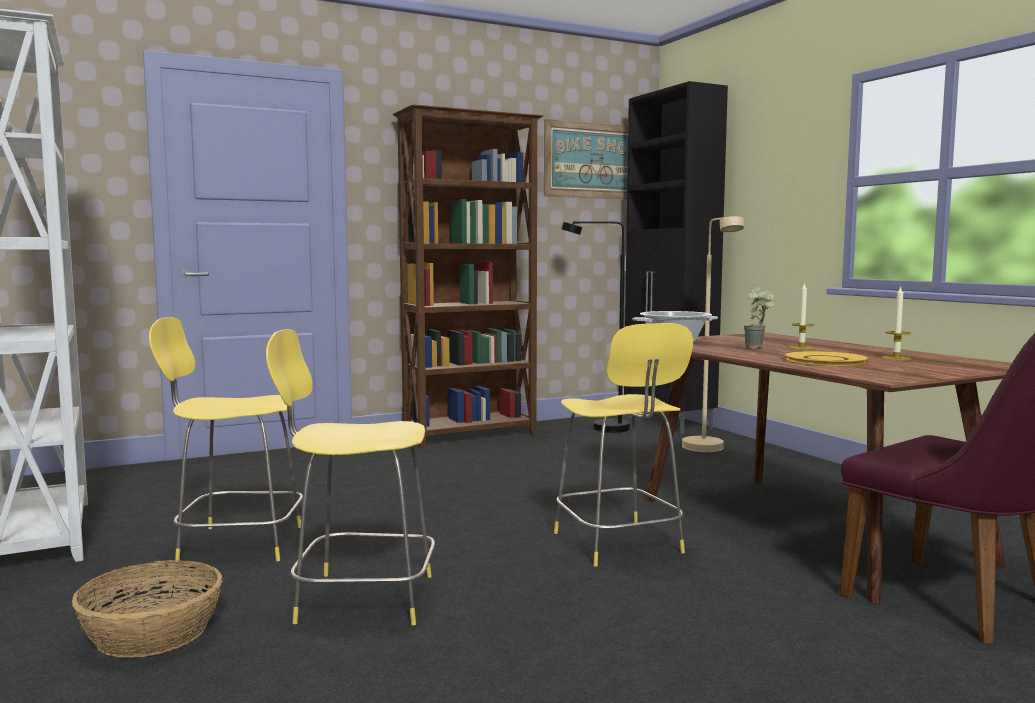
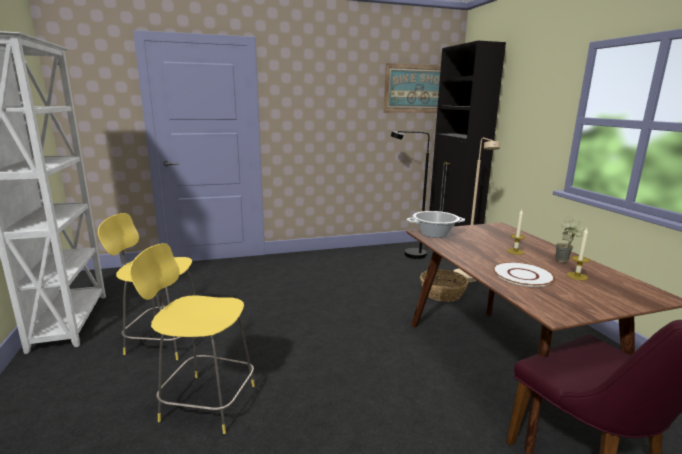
camera: 10 degrees right, 10 degrees up
basket [72,560,222,658] -> basket moved to [420,269,468,302]
brown bookcase [393,104,543,448] -> none
yellow stool [554,323,693,567] -> none
potted plant [743,287,775,349] -> potted plant moved to [556,216,583,263]
yellow plate [783,351,871,366] -> white plate [493,262,555,287]

